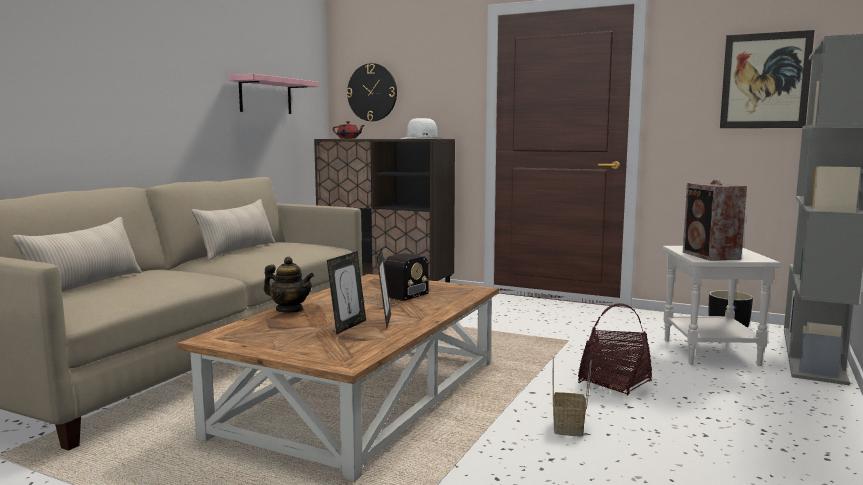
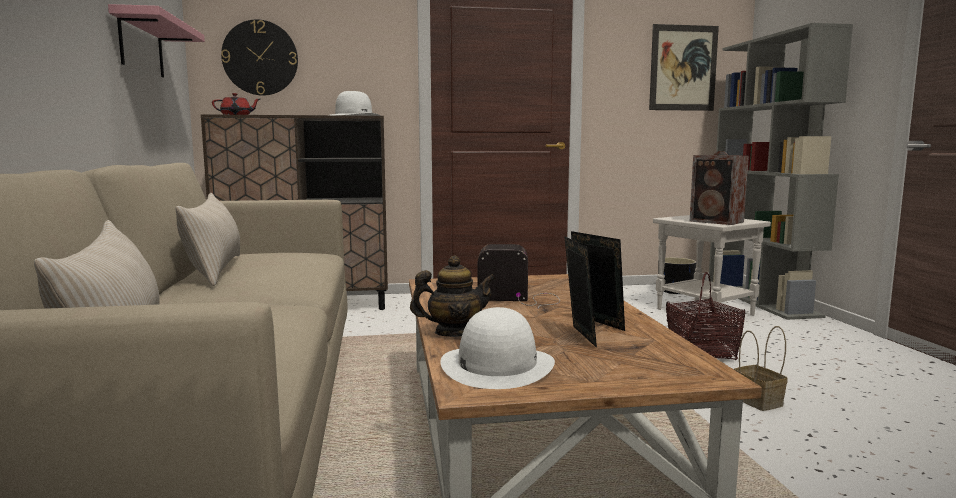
camera: 35 degrees left, 0 degrees up
radio [364,253,428,305] -> radio turned 90 degrees counterclockwise [478,244,560,308]
none -> white hat [440,307,555,389]

